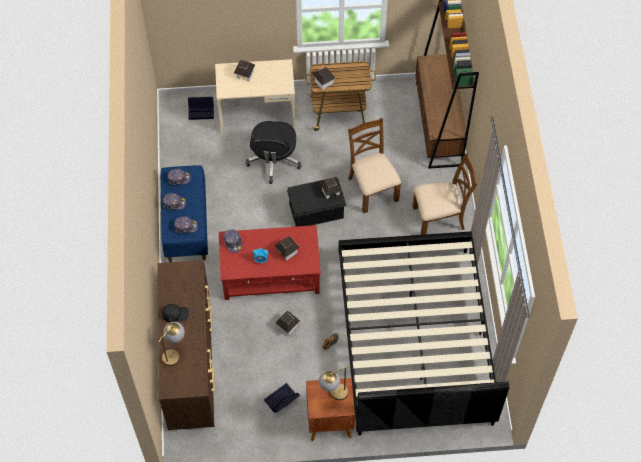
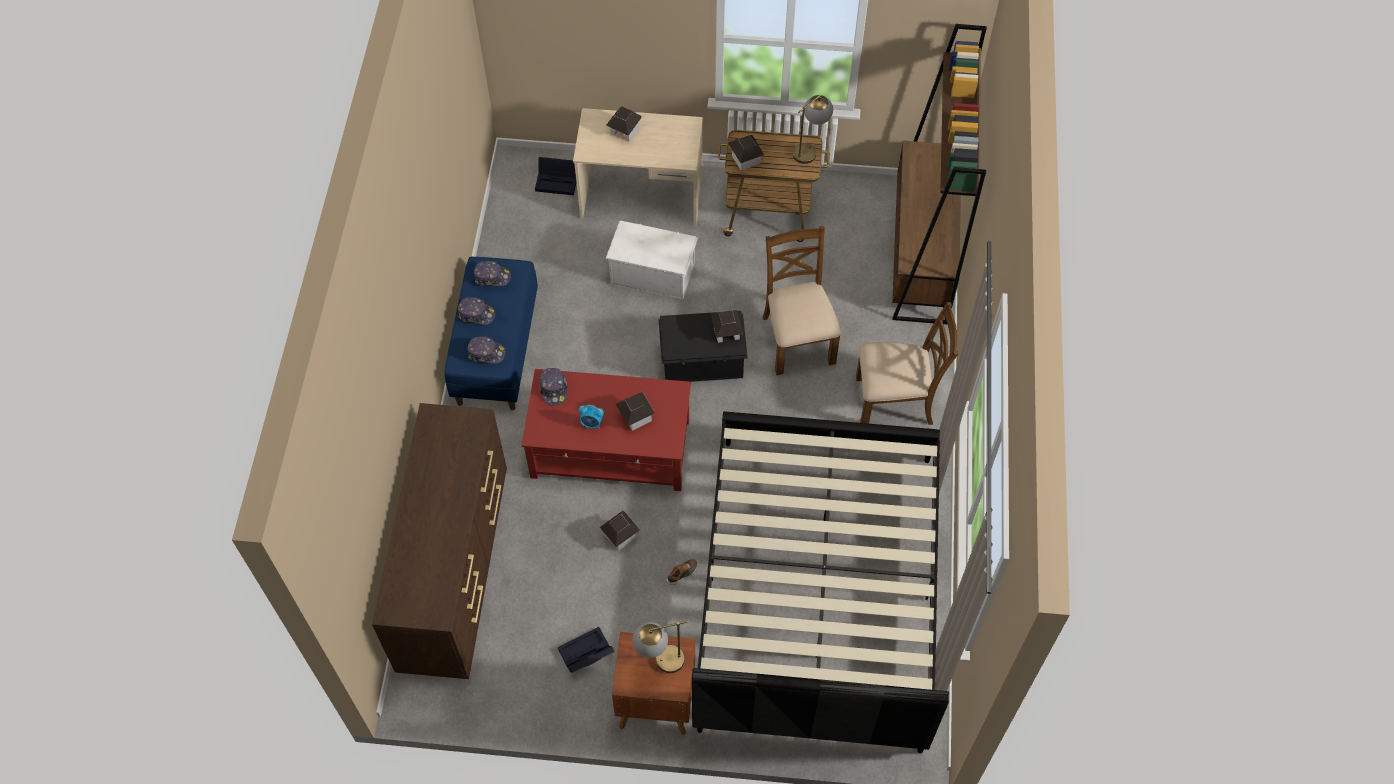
camera: 10 degrees right, 0 degrees up
table lamp [158,322,185,366] -> table lamp moved to [793,95,833,164]
black cap [162,304,189,323] -> none
black office chair [246,121,302,184] -> white storage box [605,220,698,300]

